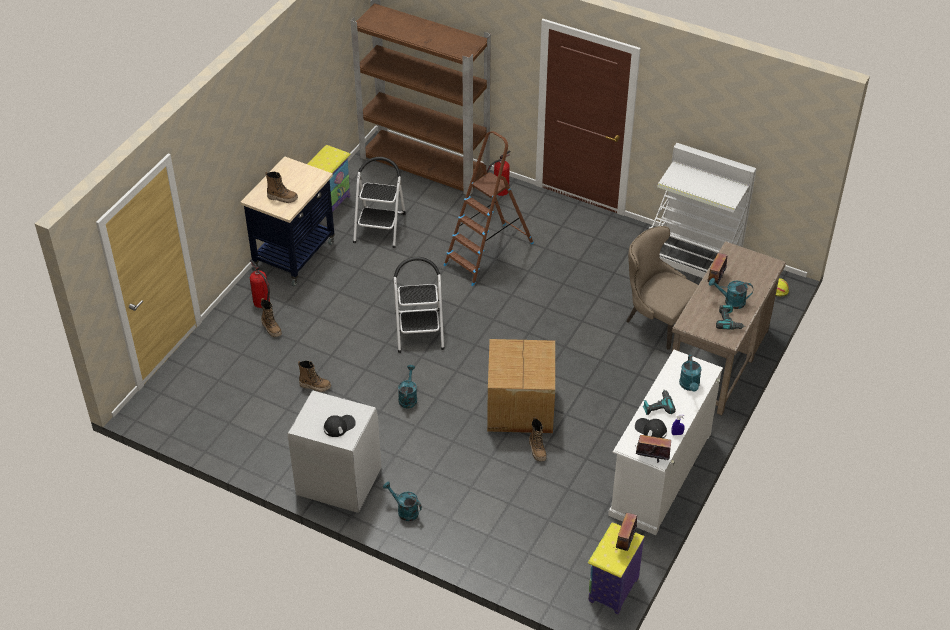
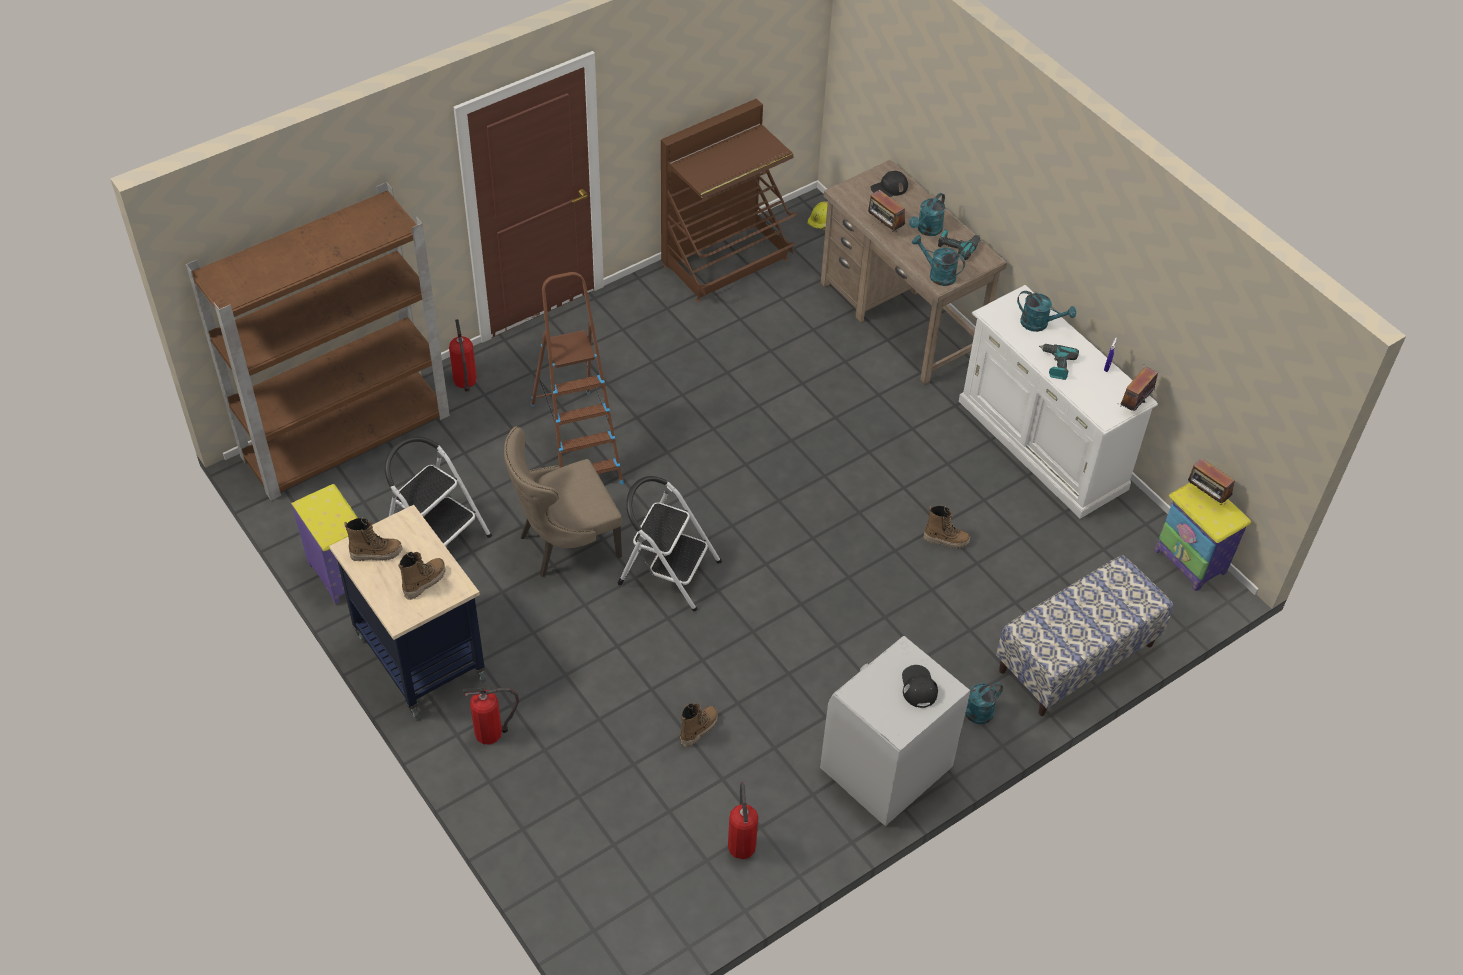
camera: 65 degrees left, 5 degrees up
boot [261,298,282,337] -> boot moved to [344,517,402,561]
turquoise watering can [398,365,417,408] -> turquoise watering can moved to [912,235,965,286]
cardboard box [487,339,555,433] -> none
beige chair [626,226,698,350] -> beige chair moved to [504,426,622,577]
black cap [635,418,667,438] -> black cap moved to [871,171,908,197]
white shoe rack [649,143,756,278] -> brown shoe rack [661,99,797,302]
none -> fire extinguisher [728,782,758,859]
none -> bench [996,555,1173,716]

